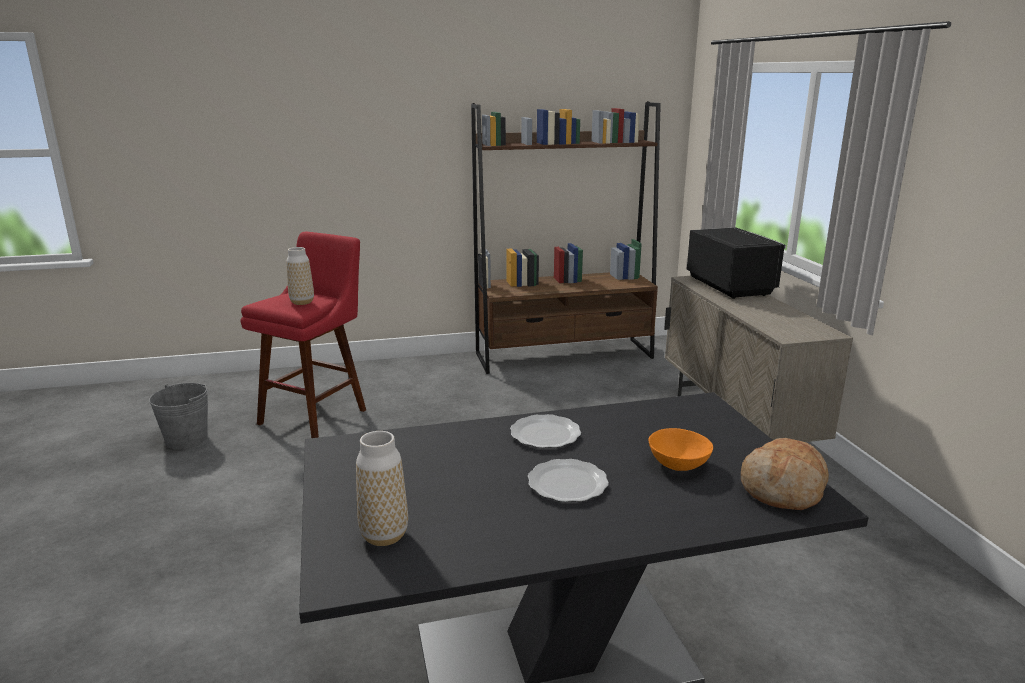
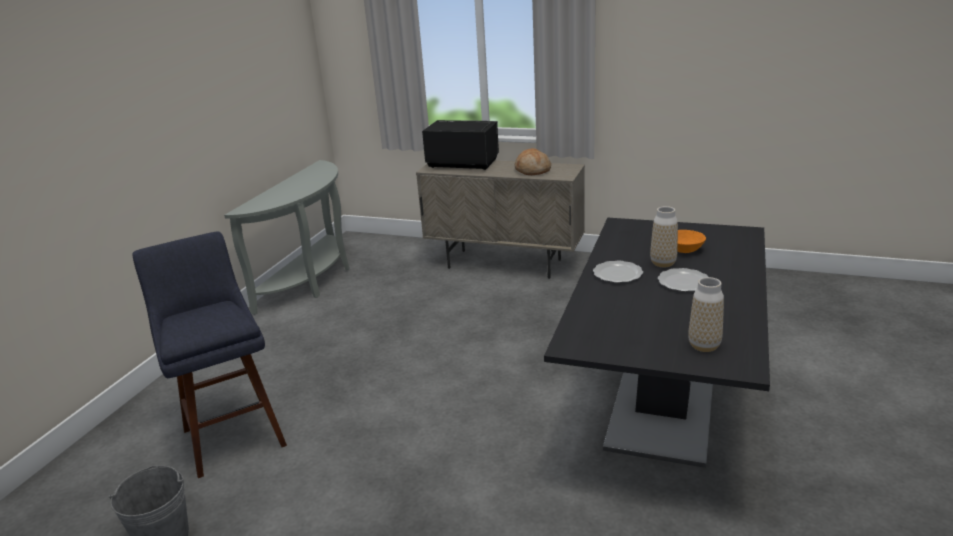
camera: 55 degrees left, 5 degrees up
red stool [241,232,366,438] -> blue stool [132,232,287,478]
vase [286,247,314,305] -> vase moved to [650,206,678,267]
brown bookcase [471,101,661,374] -> grey console table [224,160,350,315]
bread [741,438,829,510] -> bread moved to [515,148,551,175]

